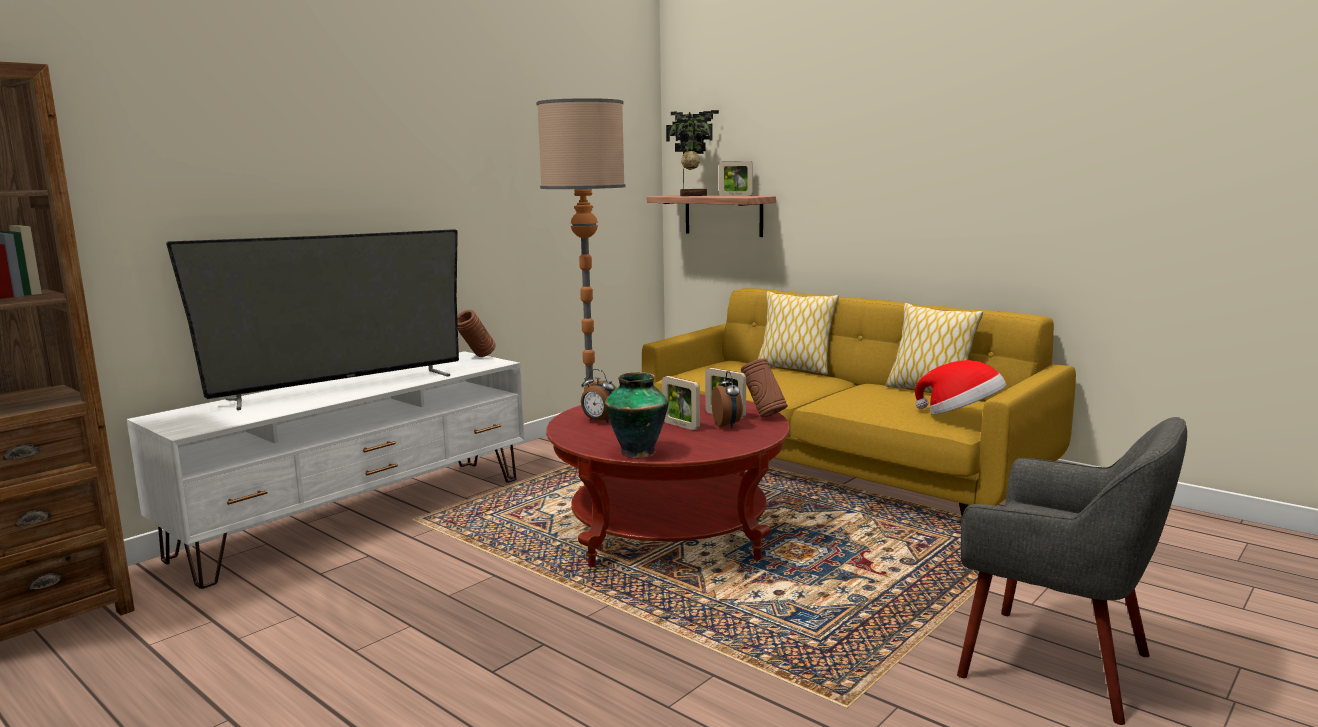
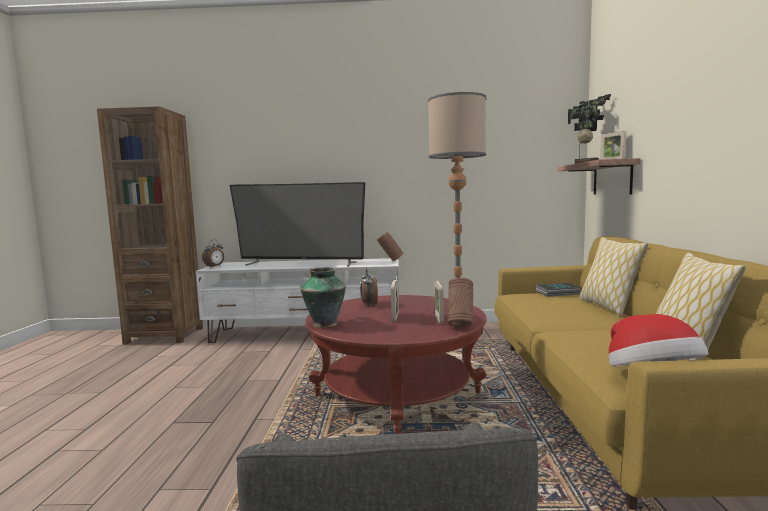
camera: 50 degrees right, 5 degrees down
alarm clock [711,371,742,428] -> alarm clock moved to [202,240,224,268]
none -> book [536,283,582,297]

